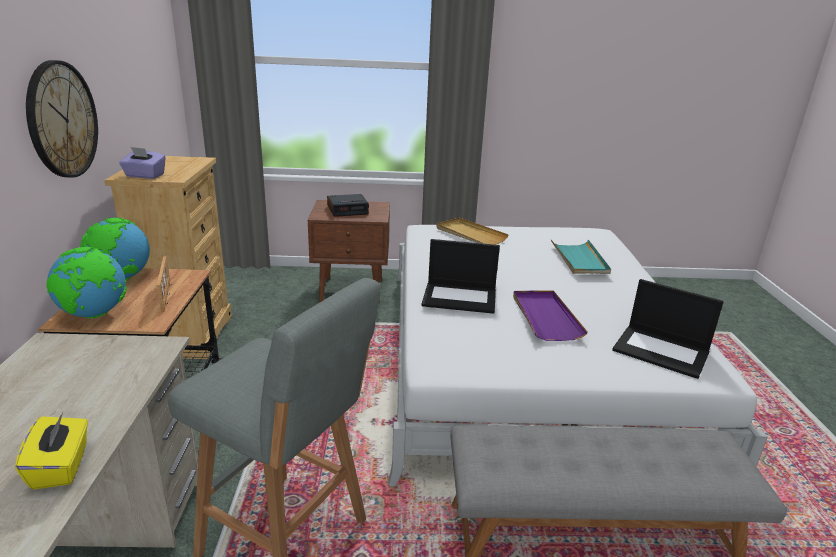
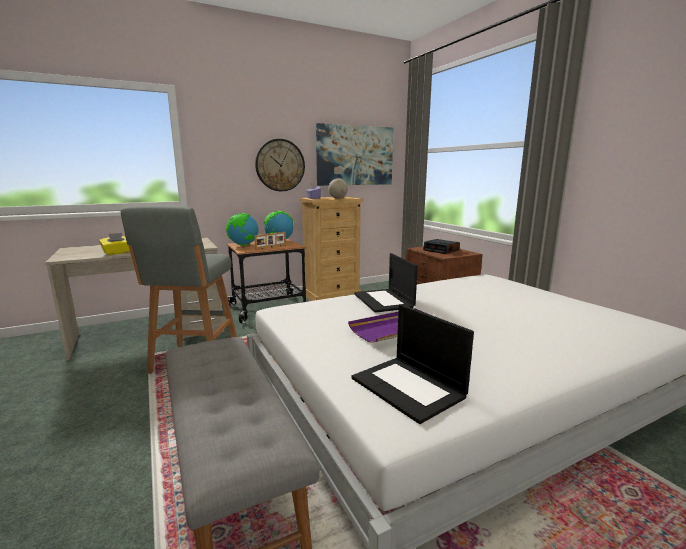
camera: 65 degrees right, 10 degrees down
beige tray [436,218,509,245] -> none
turquoise tray [551,240,611,274] -> none
laptop [612,279,724,379] -> laptop turned 45 degrees counterclockwise [352,304,474,424]
none -> picture [316,123,393,186]
none -> globe [328,167,348,199]

